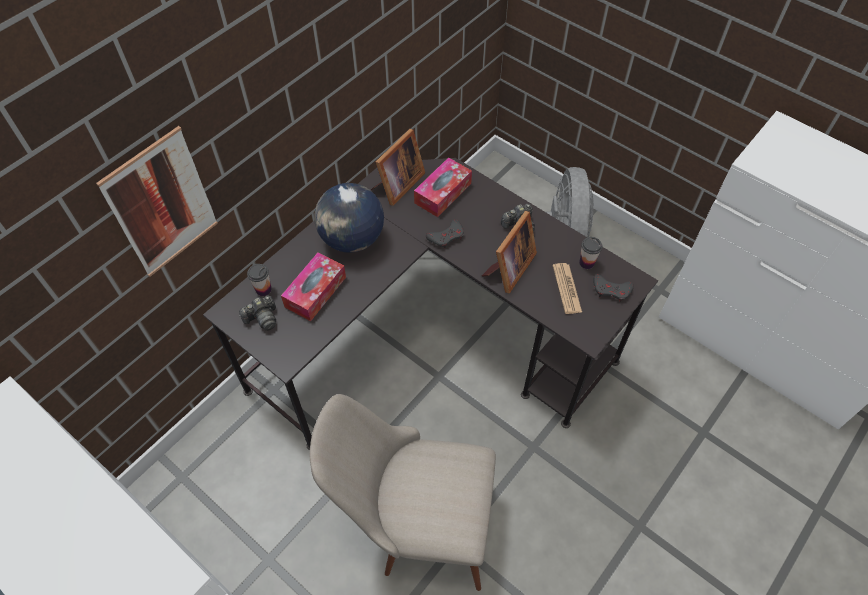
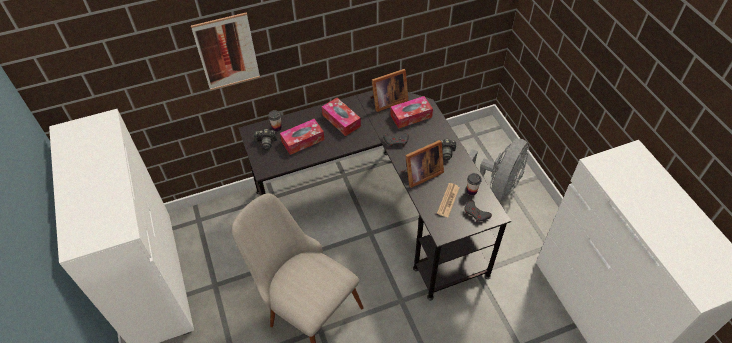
camera: 30 degrees right, 5 degrees down
globe [314,183,384,253] -> tissue box [322,98,361,136]

